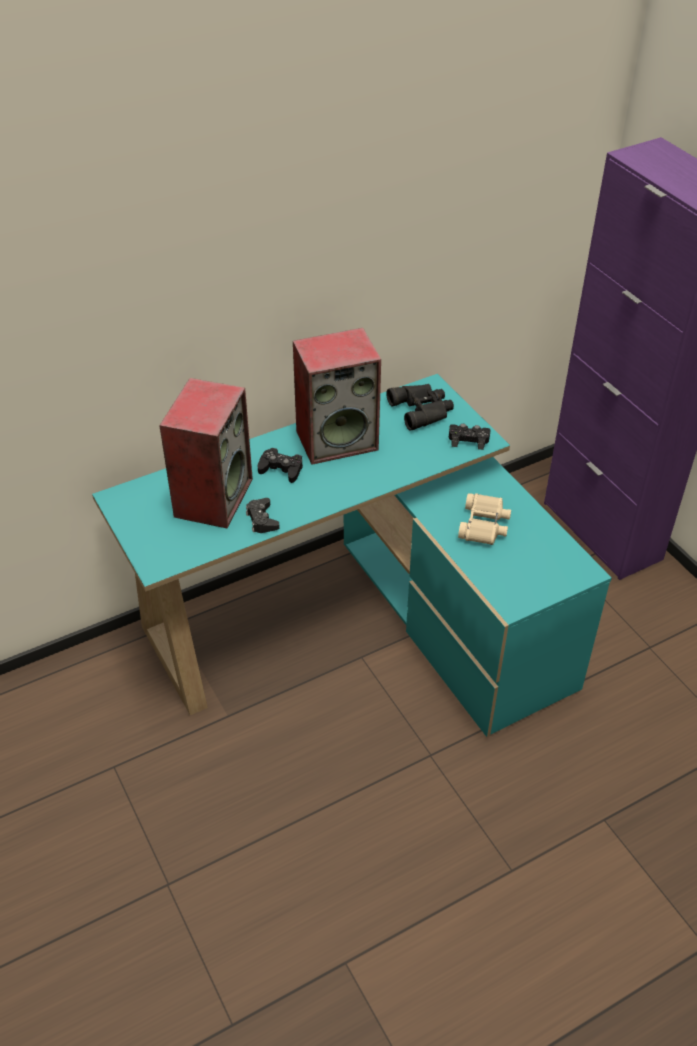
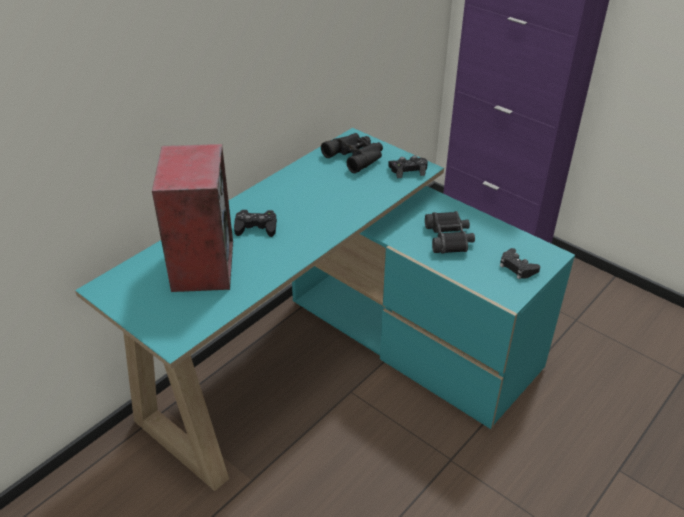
camera: 20 degrees left, 5 degrees down
black game controller [246,498,280,533] -> black game controller moved to [500,248,540,279]
speaker [293,328,381,465] -> none
beige binoculars [458,493,511,545] -> black binoculars [425,211,475,253]

